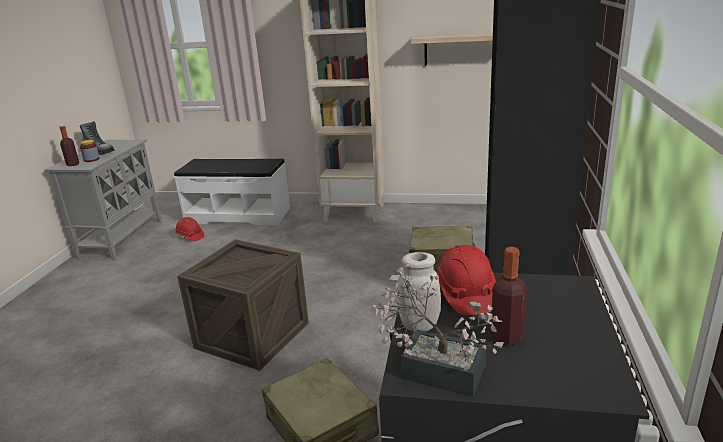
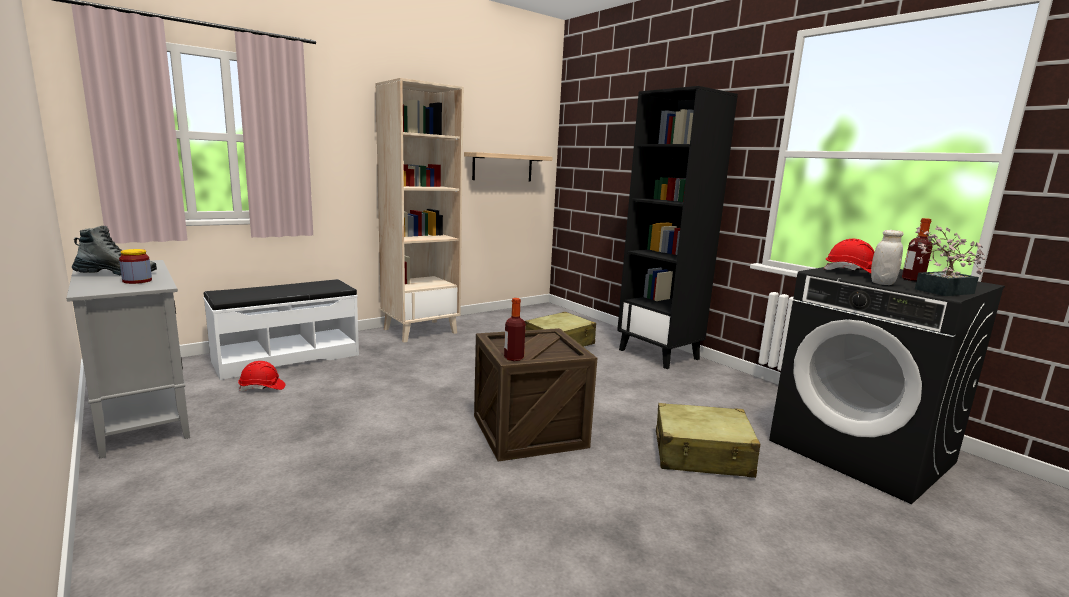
camera: 50 degrees left, 10 degrees down
bottle [60,126,79,166] -> bottle moved to [504,298,525,361]

